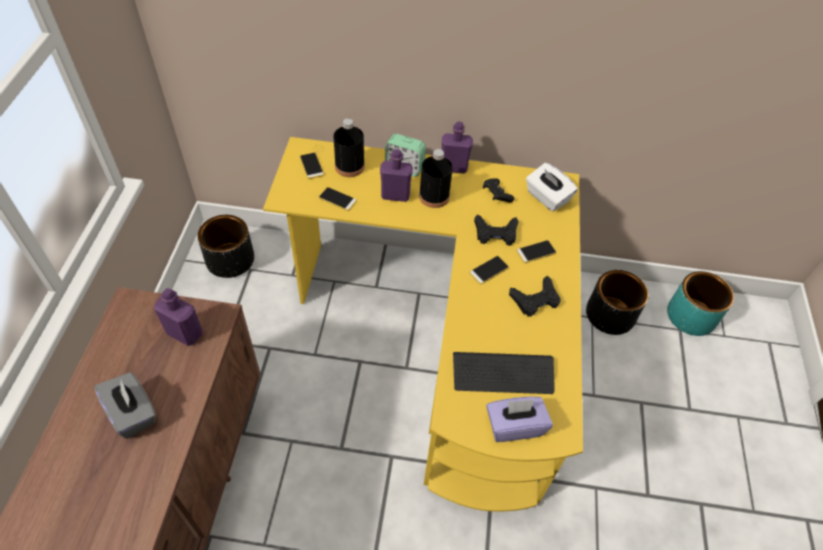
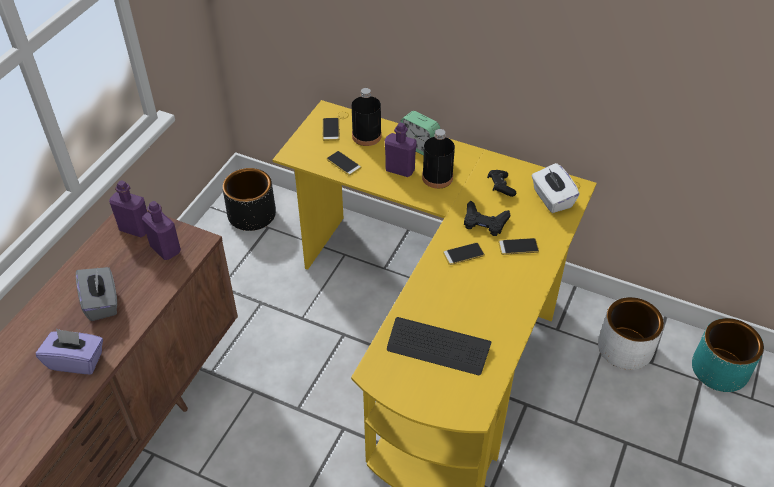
camera: 20 degrees right, 5 degrees down
purple bottle [442,121,473,174] -> purple bottle moved to [109,181,147,237]
purple tissue box [486,396,553,442] -> purple tissue box moved to [36,329,103,374]
black game controller [509,276,561,317] -> none
black planter [586,270,649,335] -> white planter [598,297,664,370]

